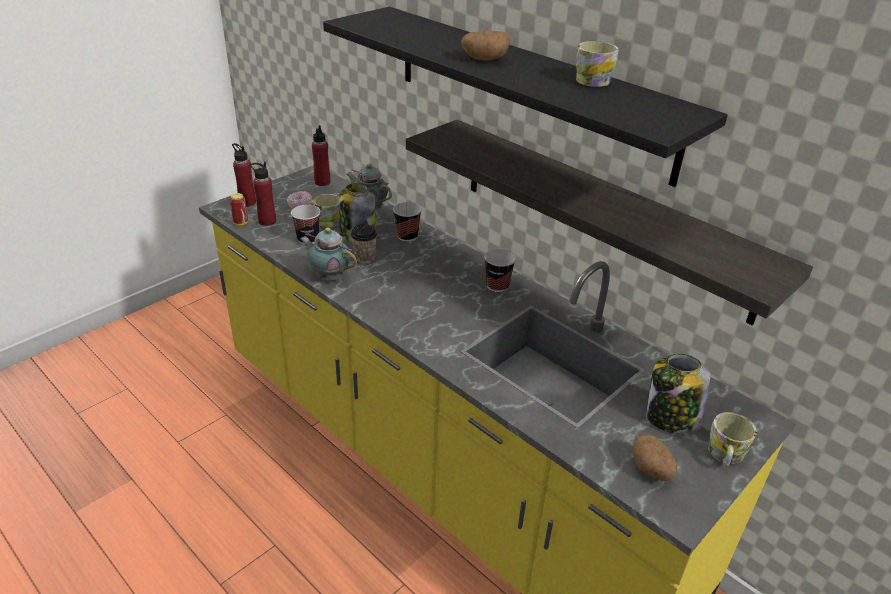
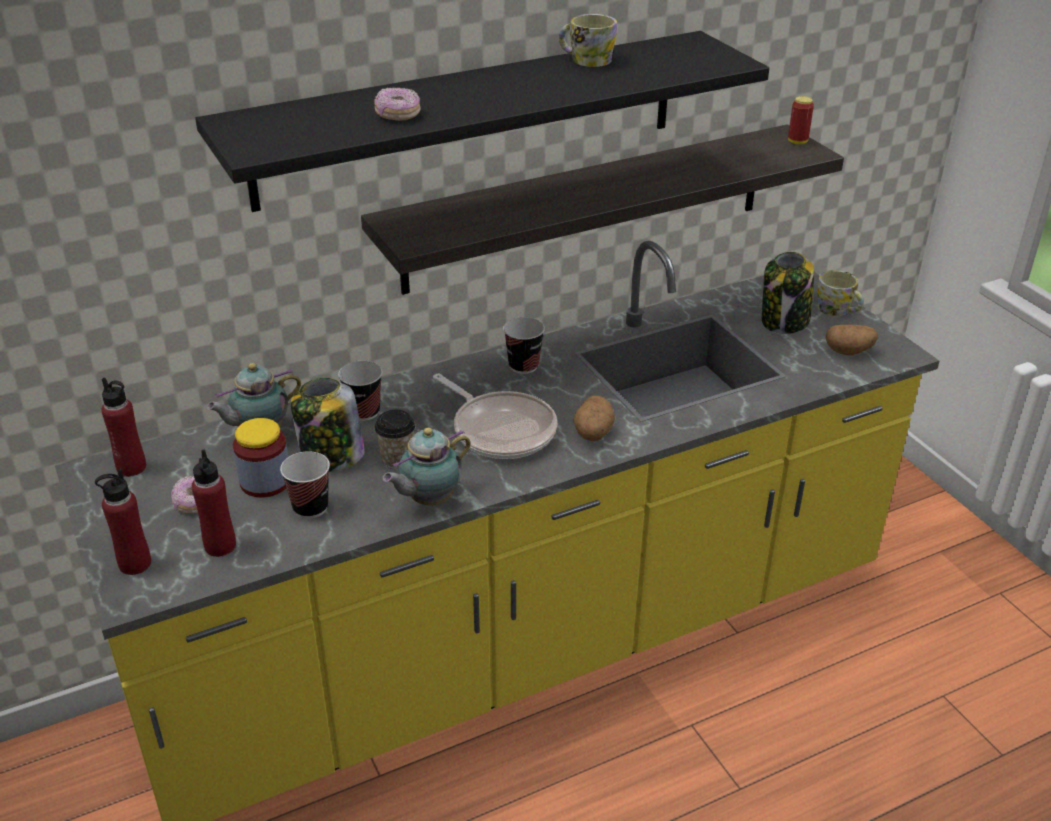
camera: 70 degrees left, 0 degrees up
can [230,193,248,226] -> can moved to [788,96,814,144]
mug [310,194,339,227] -> jar [233,418,288,498]
potato [461,30,510,61] -> potato moved to [573,396,615,441]
none -> donut [374,87,420,121]
none -> frying pan [433,374,557,459]

